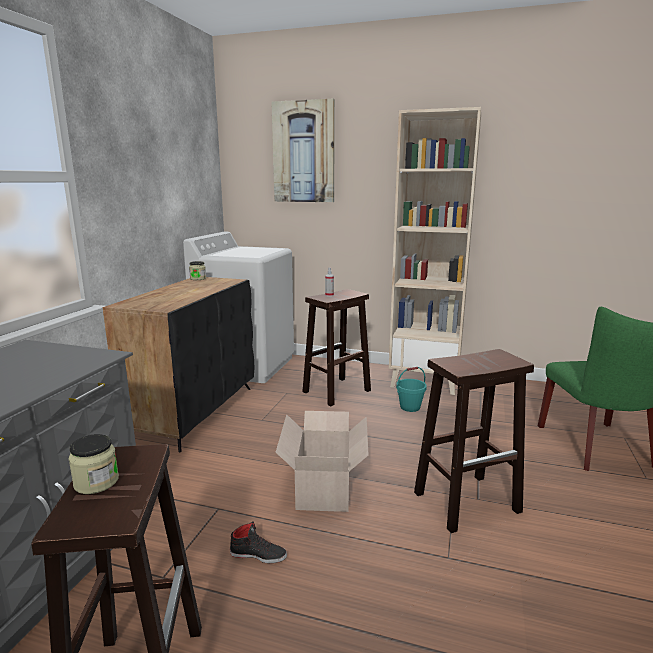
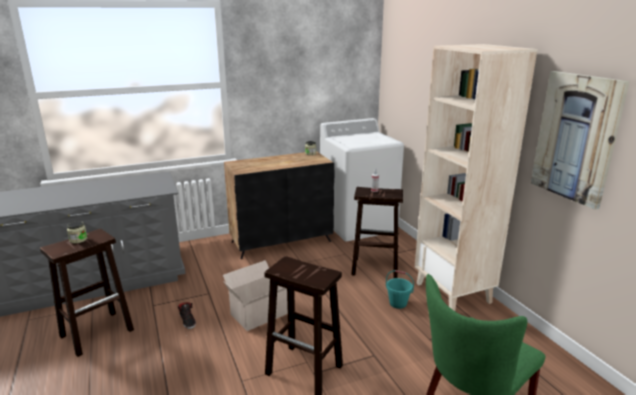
camera: 50 degrees right, 5 degrees up
picture [271,99,335,202] -> picture moved to [531,71,630,210]

